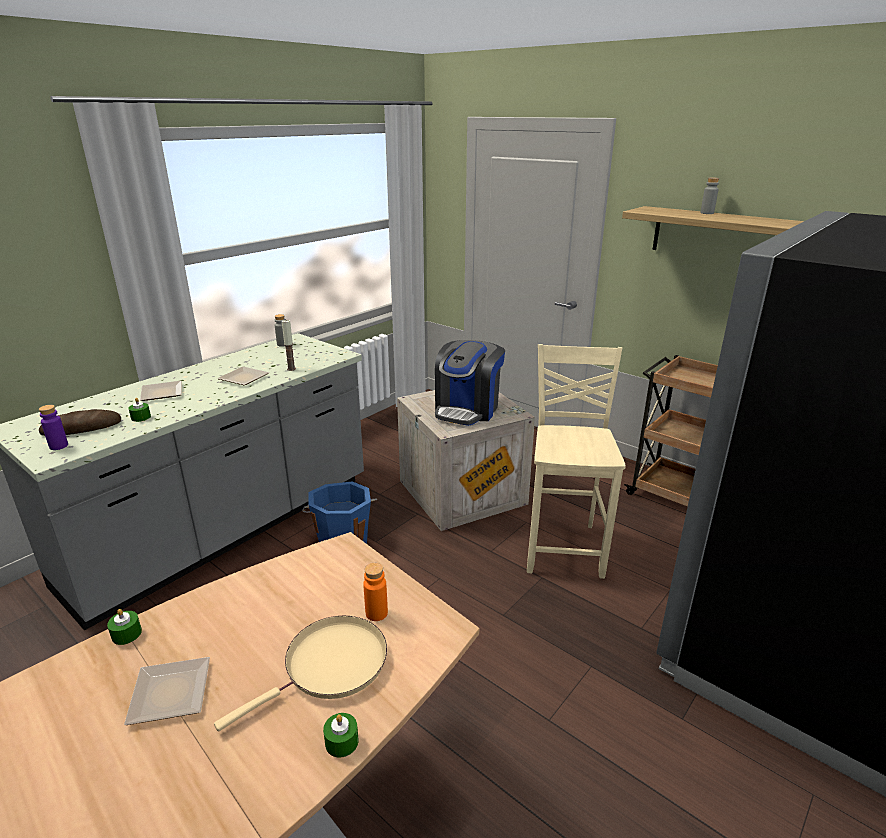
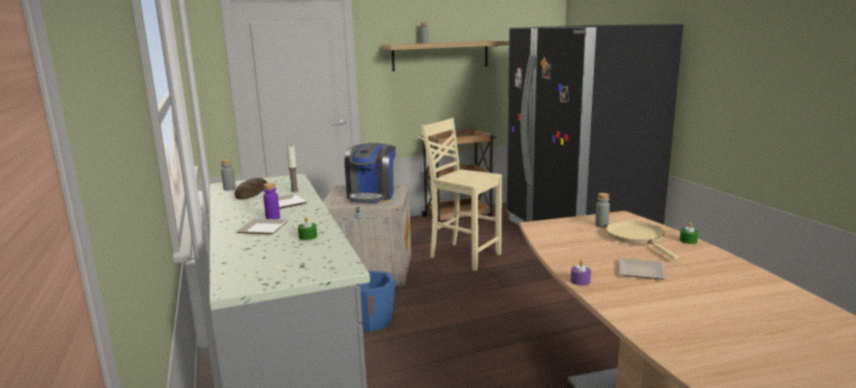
camera: 60 degrees left, 10 degrees down
purple bottle [39,405,68,450] -> purple bottle moved to [263,183,280,219]
bread [39,409,121,436] -> bread moved to [234,178,267,200]
green candle [107,609,142,645] -> purple candle [571,260,591,286]
orange bottle [363,563,388,621] -> grey bottle [595,193,610,228]
coffee machine [435,340,505,426] -> coffee machine turned 45 degrees clockwise [344,143,396,203]

